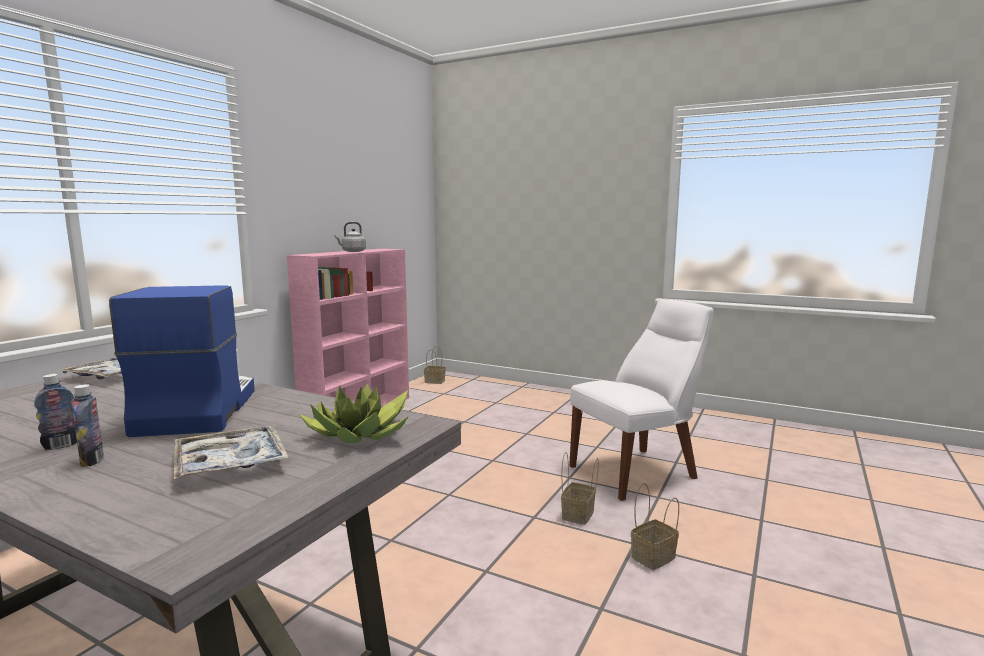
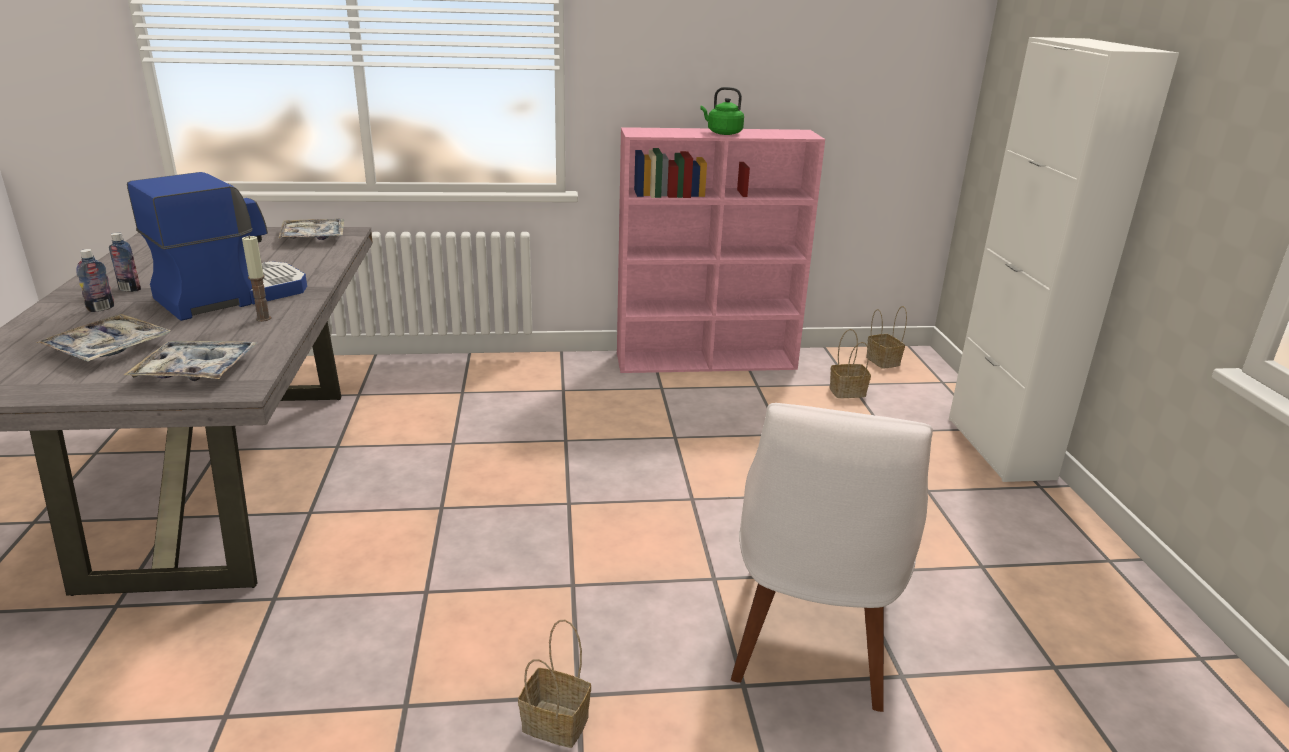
camera: 55 degrees right, 15 degrees up
potted plant [299,383,409,443] -> tray [124,341,257,381]
grey kettle [334,222,366,252] -> green kettle [701,87,744,135]
basket [561,452,599,525] -> basket moved to [830,329,871,398]
white chair [569,299,714,501] -> white chair turned 75 degrees clockwise [731,403,933,712]
none -> candle [242,235,271,322]
none -> white cabinet [949,37,1179,482]

